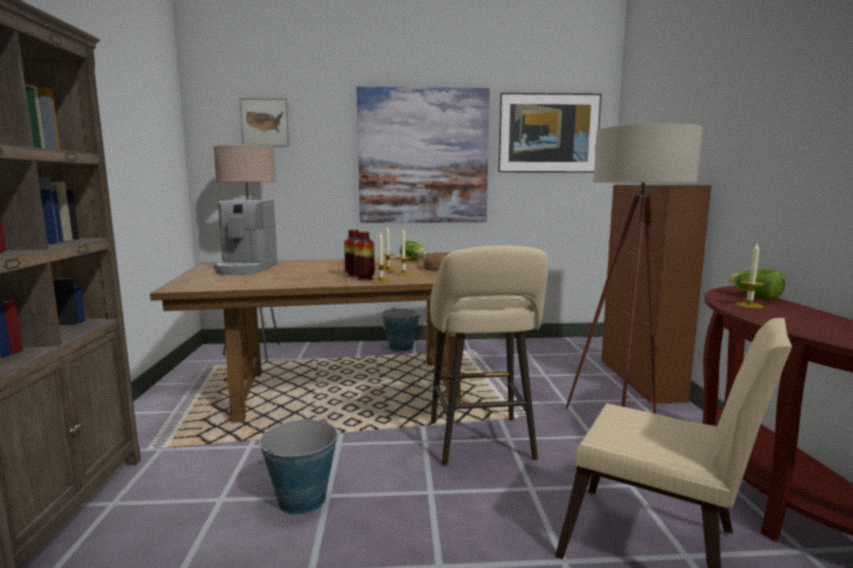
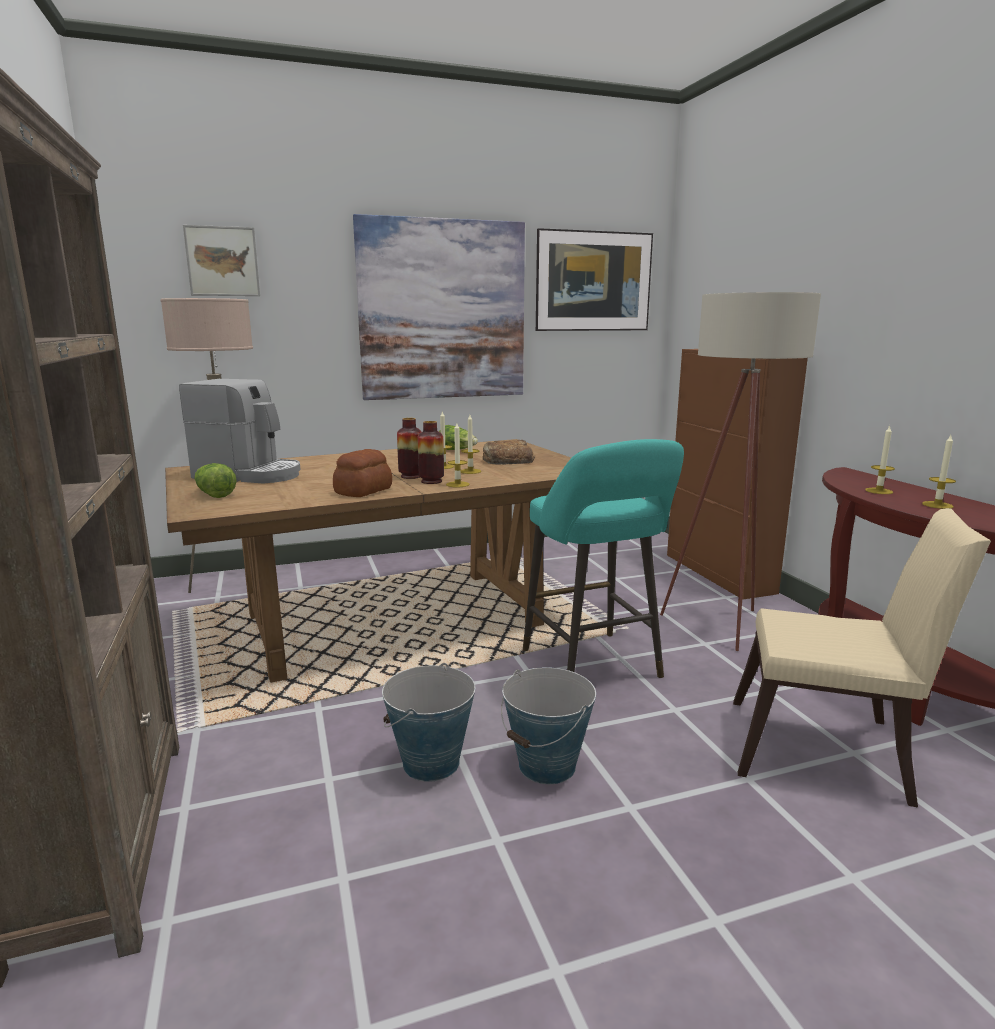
camera: 15 degrees left, 5 degrees up
coffee machine [213,200,277,275] -> coffee machine turned 60 degrees counterclockwise [179,379,300,484]
bucket [382,307,420,351] -> bucket moved to [501,667,596,784]
beige stool [430,245,548,465] -> turquoise stool [523,439,684,678]
lettuce [729,269,786,300] -> lettuce moved to [194,463,237,498]
none -> bread [333,449,392,497]
none -> candle [922,435,956,509]

